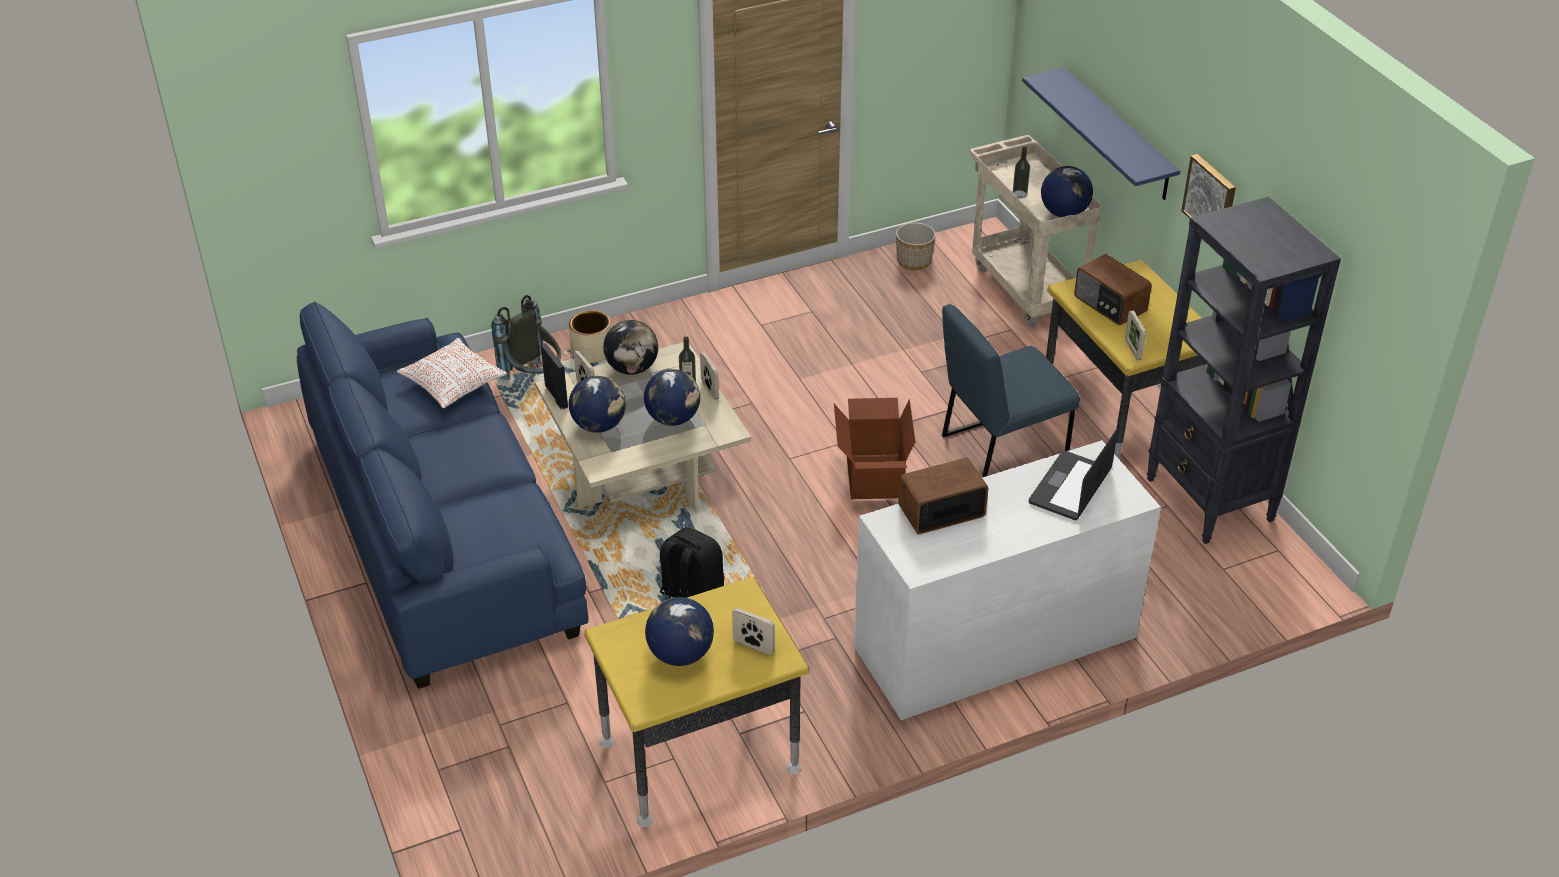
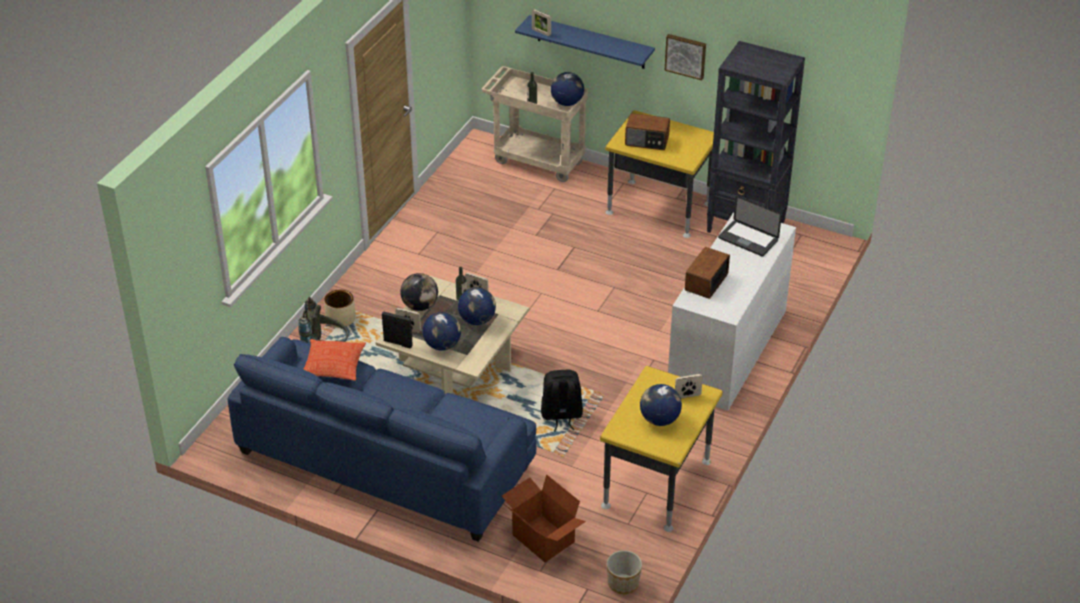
camera: 40 degrees left, 0 degrees up
white pillow [397,338,507,408] -> orange pillow [303,339,366,381]
cardboard box [834,398,916,499] -> cardboard box moved to [502,474,586,562]
planter [896,223,936,270] -> planter moved to [607,550,642,594]
blue chair [942,304,1080,477] -> none
laptop [1029,428,1118,520] -> laptop turned 45 degrees counterclockwise [718,196,782,256]
picture frame [1125,310,1146,360] -> picture frame moved to [532,9,551,36]

